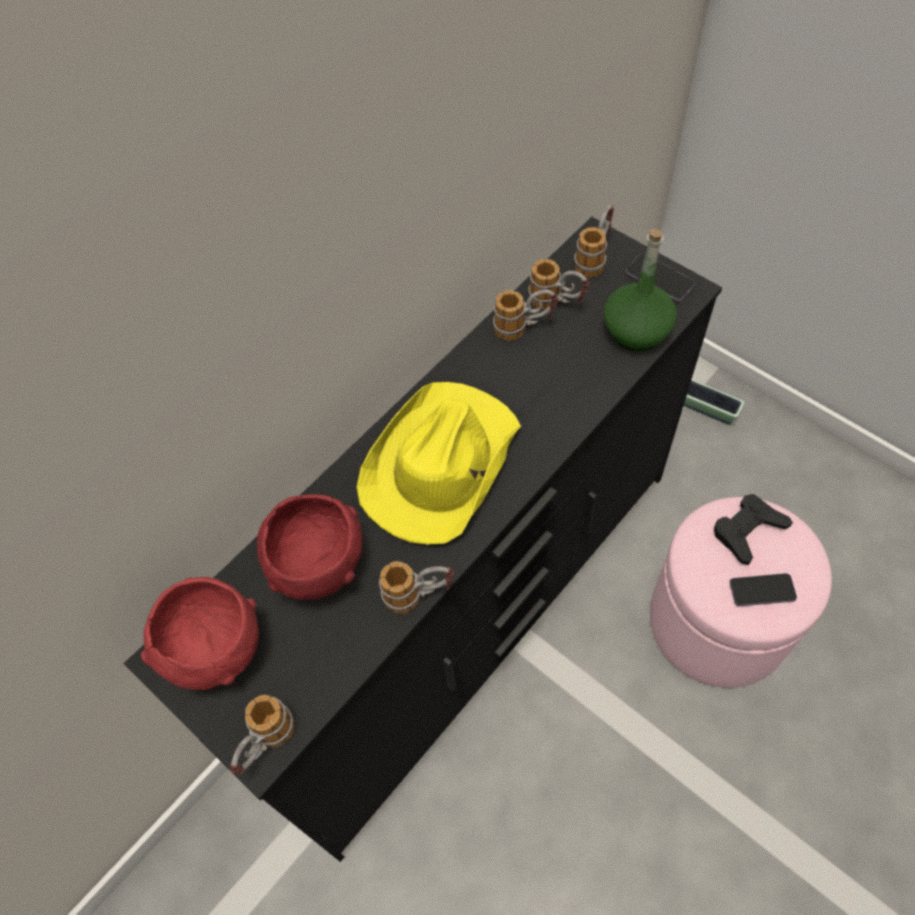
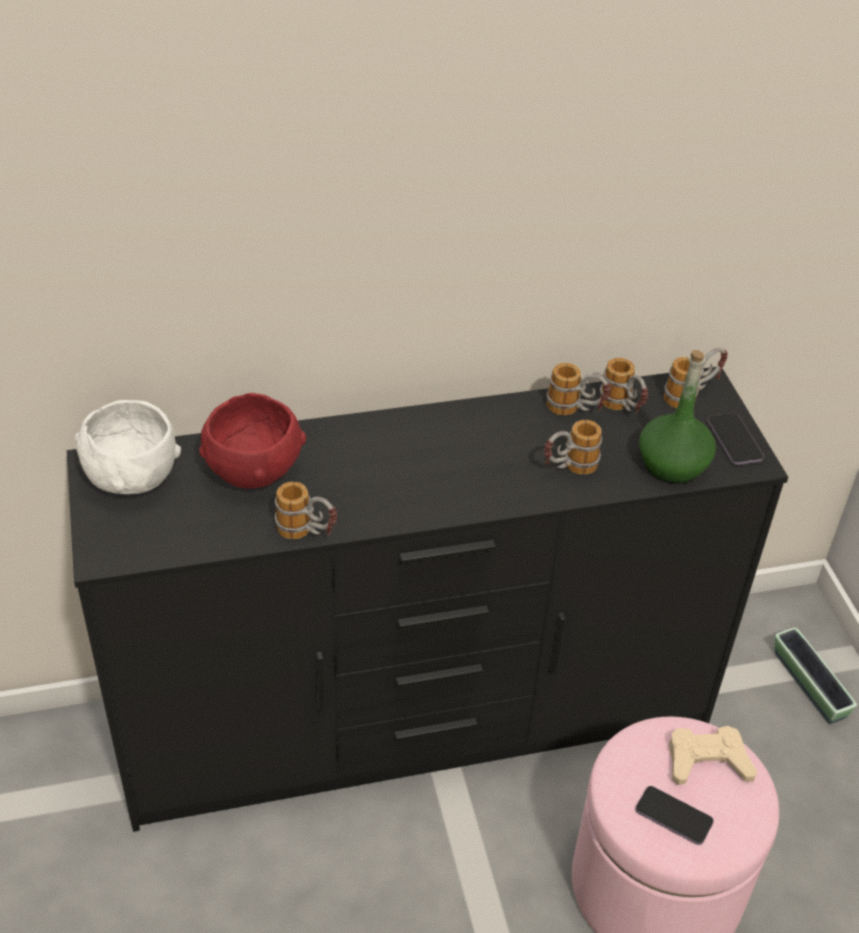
camera: 30 degrees right, 15 degrees down
red bowl [141,577,259,690] -> white bowl [75,400,181,494]
mug [230,695,294,775] -> mug moved to [544,420,602,475]
yellow hat [357,382,521,545] -> none
black game controller [714,494,793,565] -> beige game controller [669,726,757,785]

